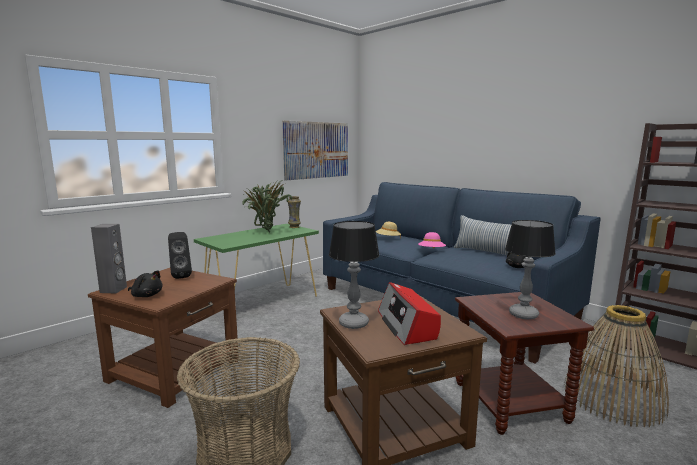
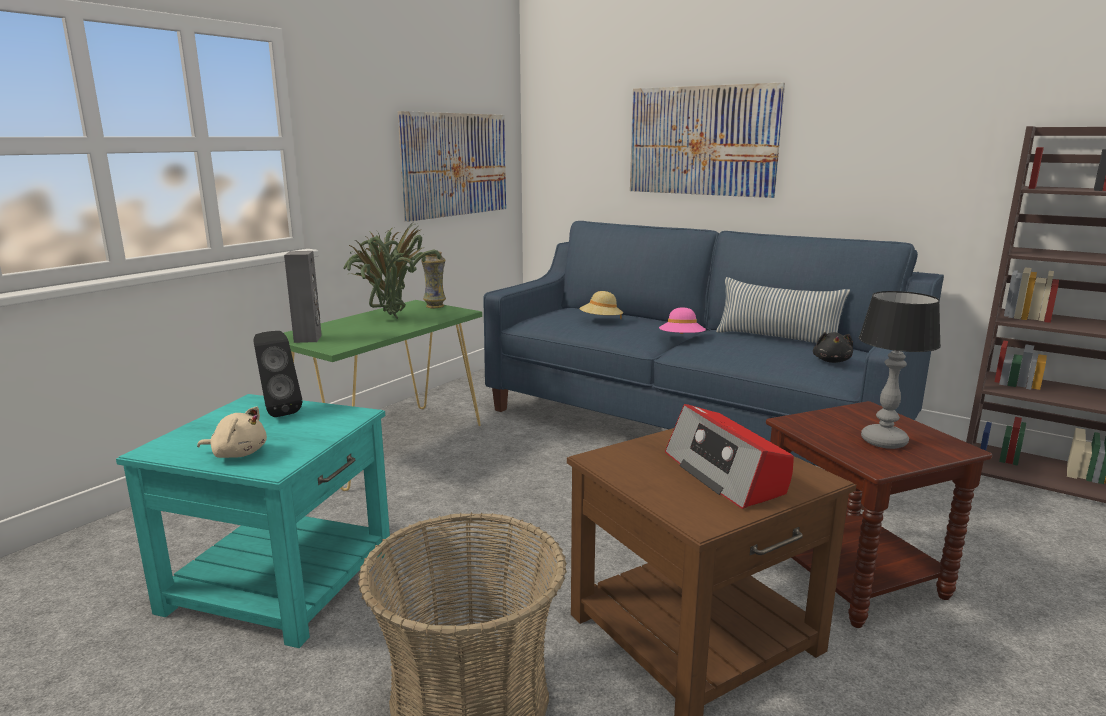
camera: 10 degrees left, 5 degrees up
brown side table [88,268,239,408] -> turquoise side table [116,394,391,648]
grey speaker [91,224,127,293] -> grey speaker moved to [284,251,322,343]
black plush toy [128,270,163,297] -> beige plush toy [197,406,267,458]
table lamp [329,221,379,329] -> none
basket [564,305,669,427] -> none
none -> picture [630,83,785,198]

